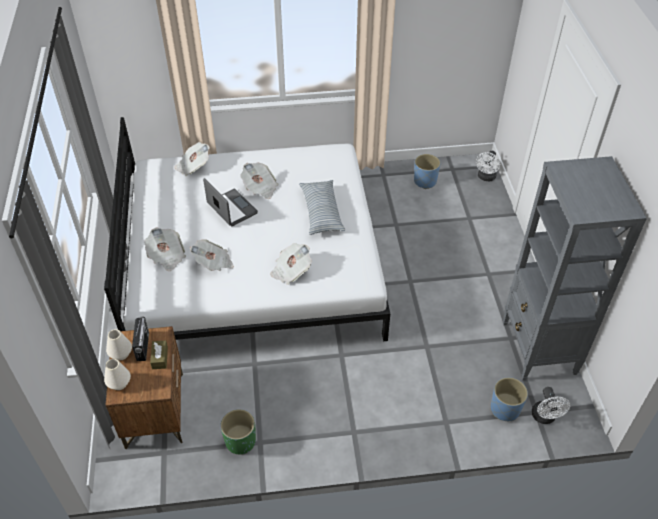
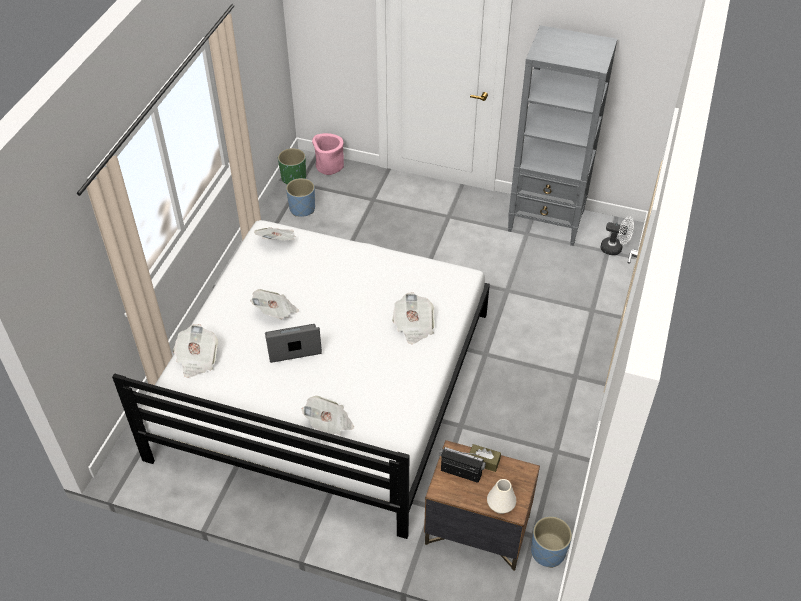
camera: 65 degrees left, 0 degrees up
white vase [106,329,132,361] -> none
newspaper [190,239,234,271] -> newspaper moved to [254,227,295,241]
green planter [220,409,256,455] -> green planter moved to [278,148,306,184]
pillow [299,180,345,235] -> none
white fan [476,151,500,181] -> pink planter [312,133,344,175]
blue planter [491,377,528,421] -> blue planter moved to [531,516,572,568]

